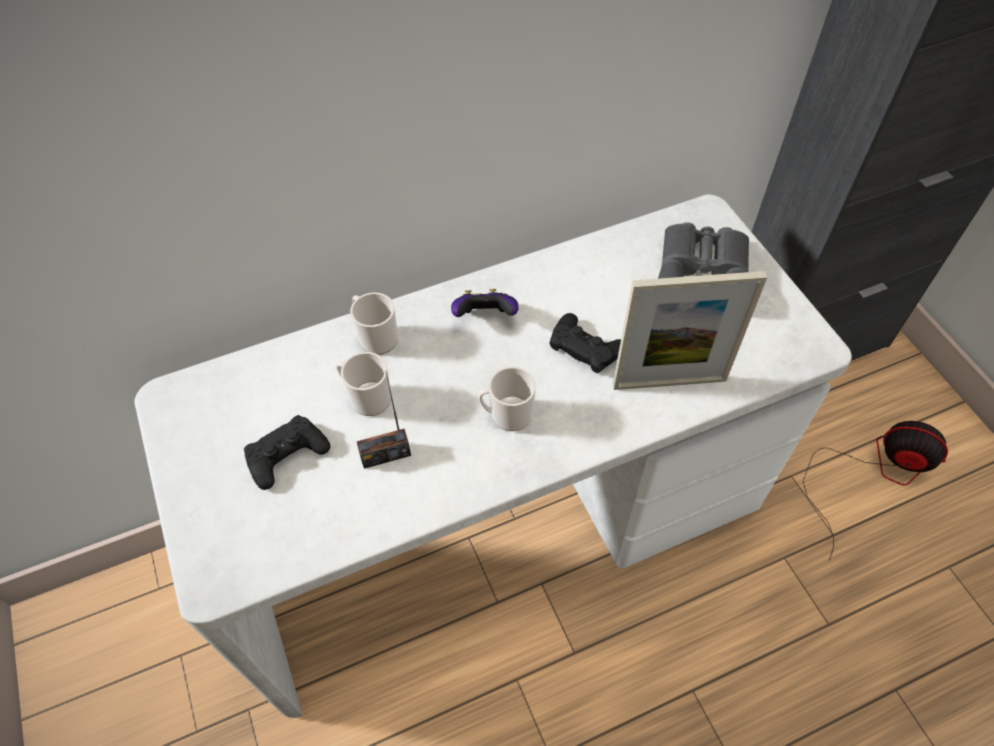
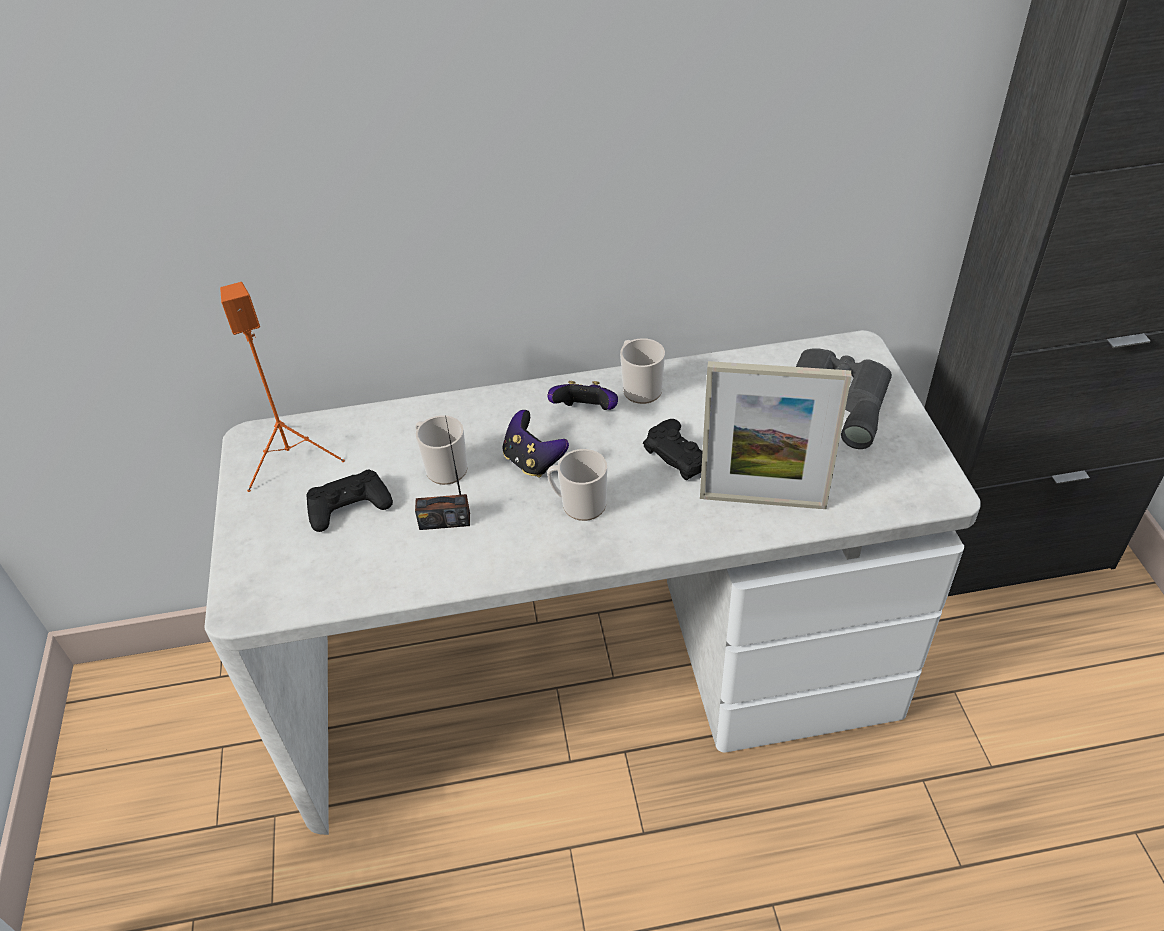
camera: 15 degrees right, 10 degrees down
mug [350,292,398,355] -> mug moved to [620,338,665,404]
fan [803,421,948,561] -> none
none -> orange speaker [220,282,345,492]
none -> game controller [502,410,569,478]

